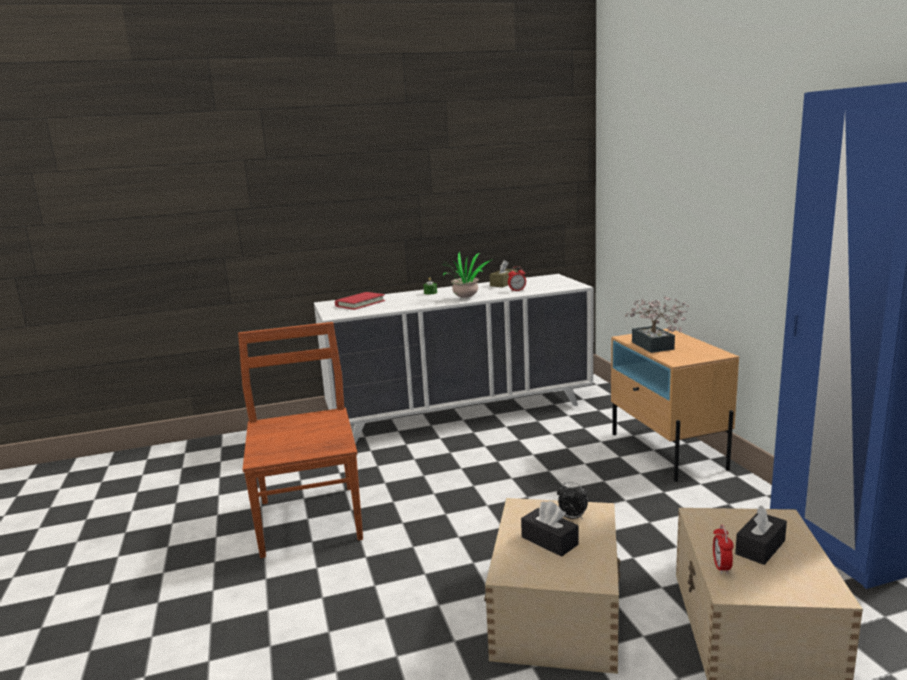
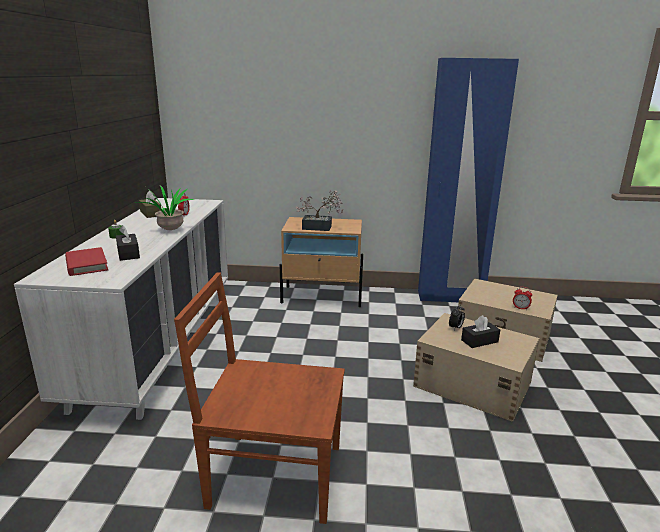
camera: 70 degrees left, 5 degrees up
black tissue box [735,505,787,565] -> black tissue box moved to [116,225,140,261]

